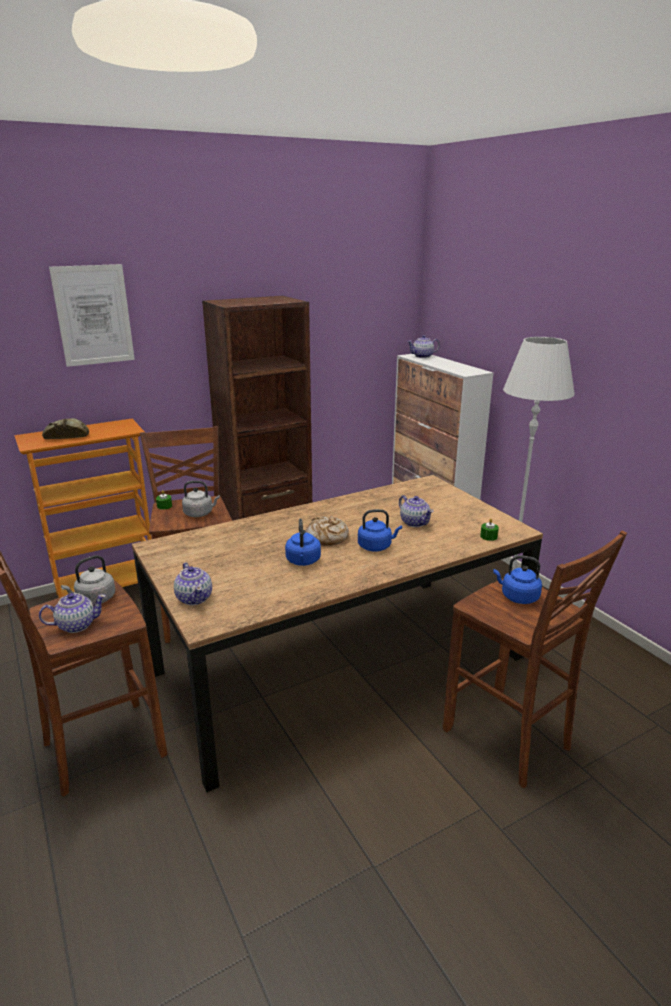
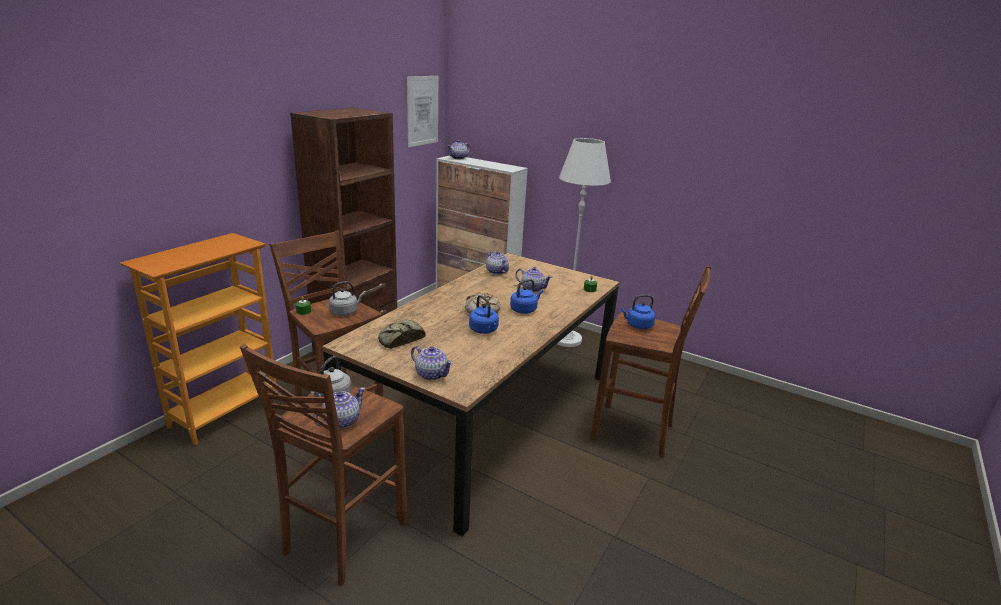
camera: 30 degrees left, 0 degrees up
bread [42,418,89,439] -> bread moved to [378,320,426,349]
picture [49,264,135,367] -> picture moved to [407,76,438,147]
none -> teapot [486,251,509,275]

